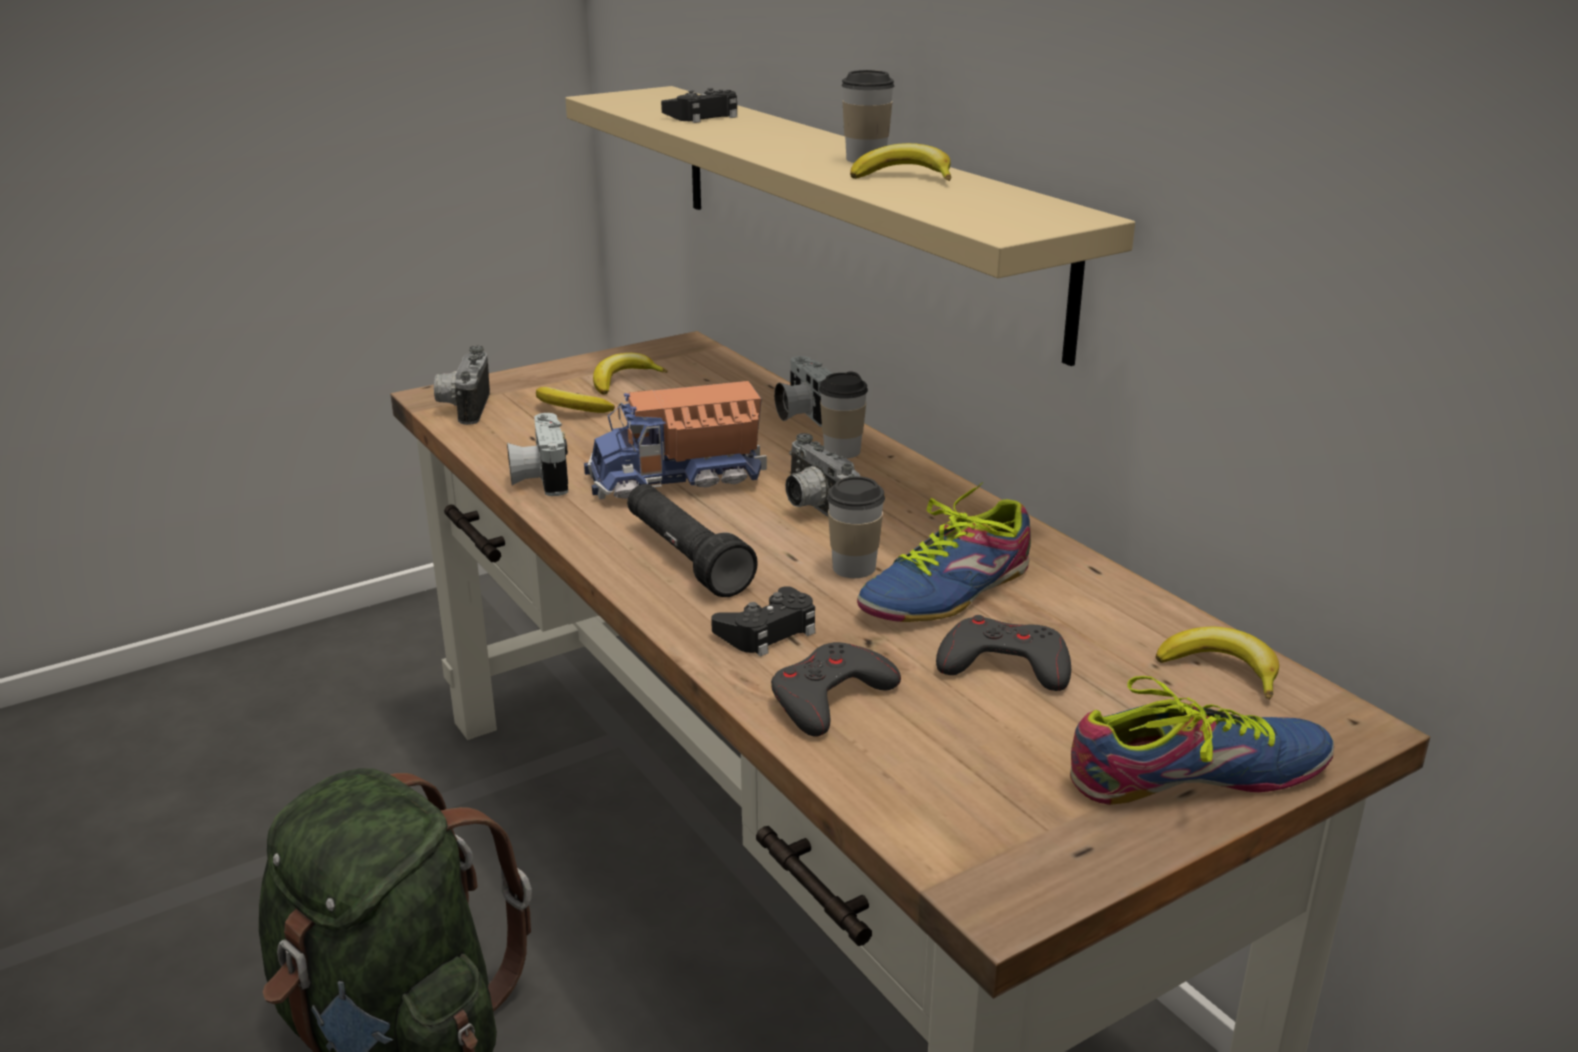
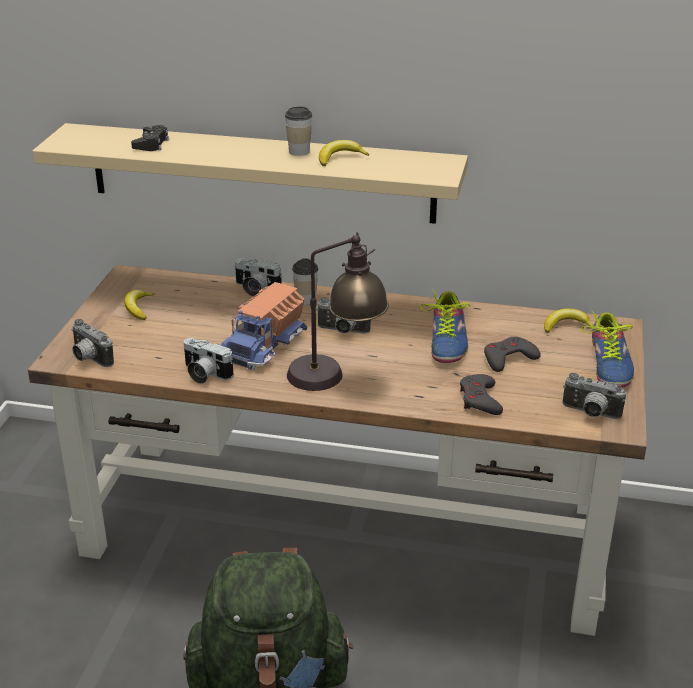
camera: 45 degrees left, 5 degrees up
banana [536,387,615,413] -> none
black flashlight [627,484,758,597] -> table lamp [287,232,389,391]
black game controller [711,586,815,657] -> none
cup [827,476,885,578] -> none
shoe [1070,676,1334,805] -> shoe turned 150 degrees clockwise [581,310,634,387]
none -> camera [562,373,626,419]

